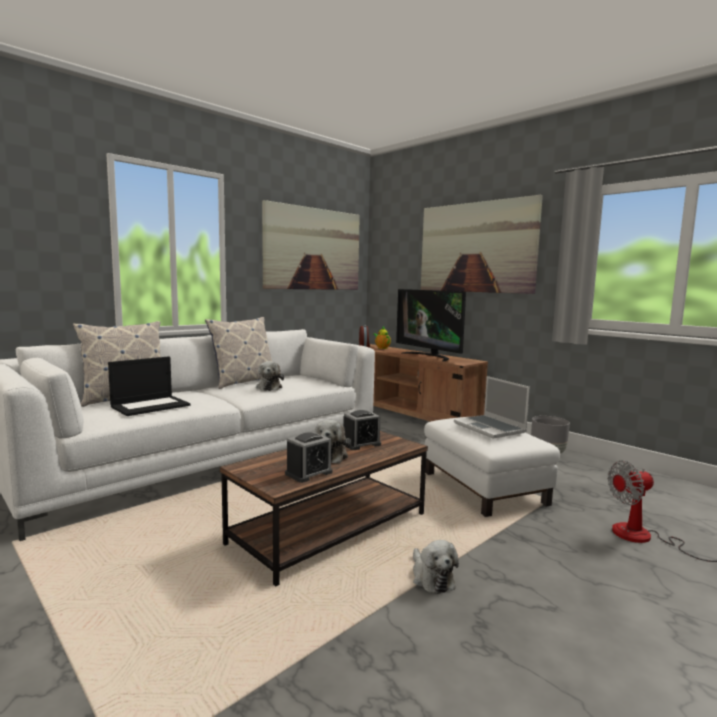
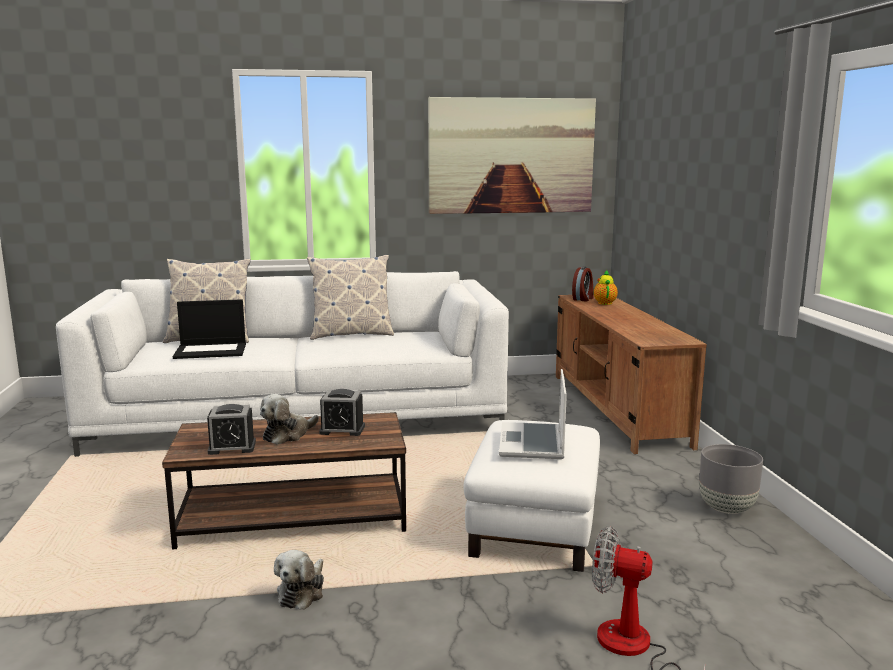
camera: 35 degrees right, 5 degrees up
plush toy [256,361,284,391] -> none
television [396,289,466,361] -> none
picture [421,195,543,294] -> none

